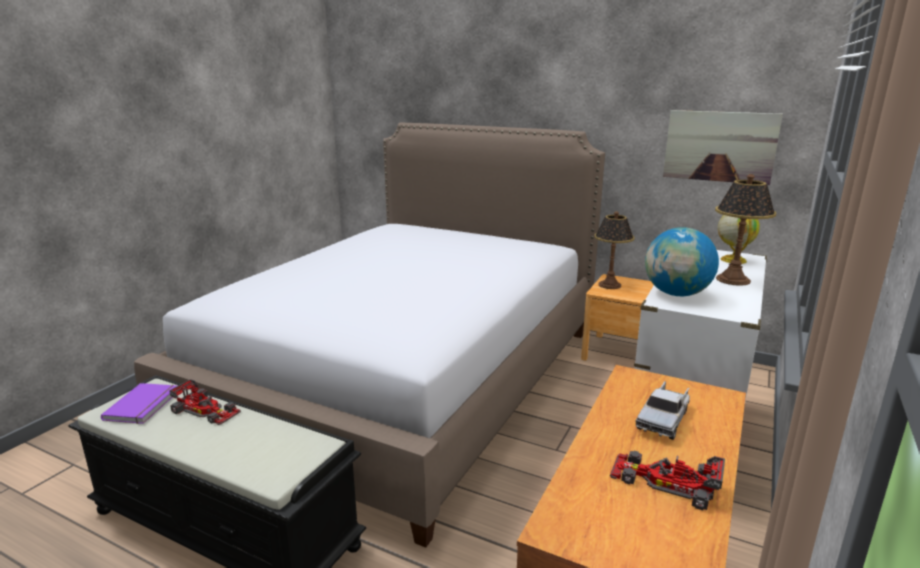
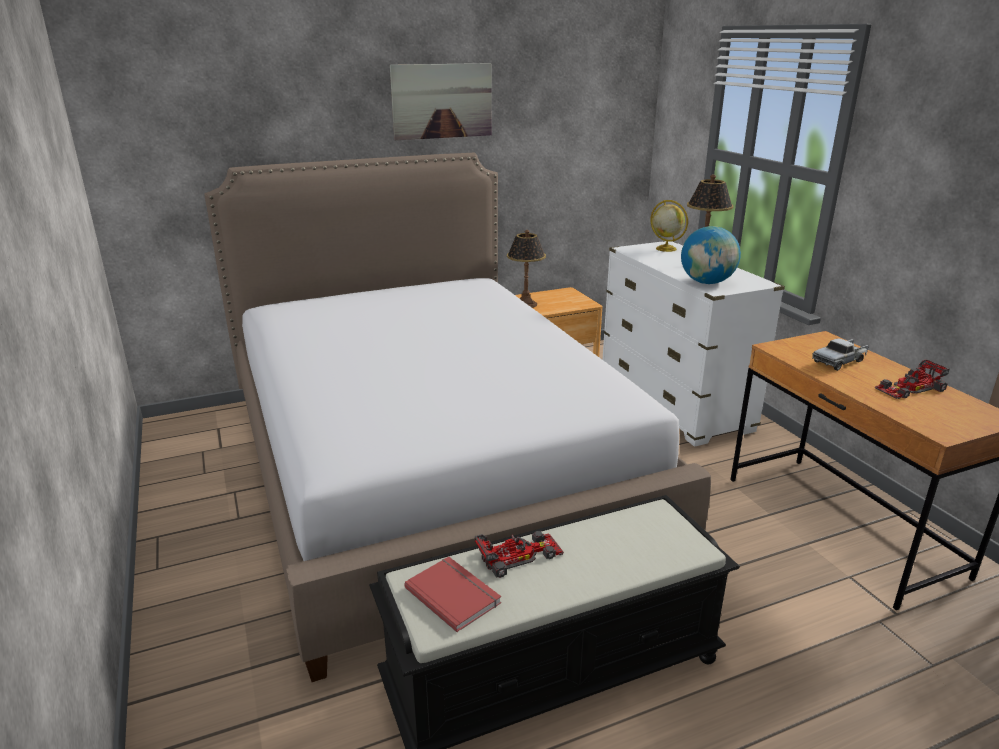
camera: 50 degrees left, 5 degrees up
purple book [101,383,176,424] -> red book [404,557,501,632]
toy truck [636,381,690,440] -> toy truck turned 75 degrees clockwise [812,338,869,371]
picture [663,110,783,185] -> picture moved to [390,63,492,140]

